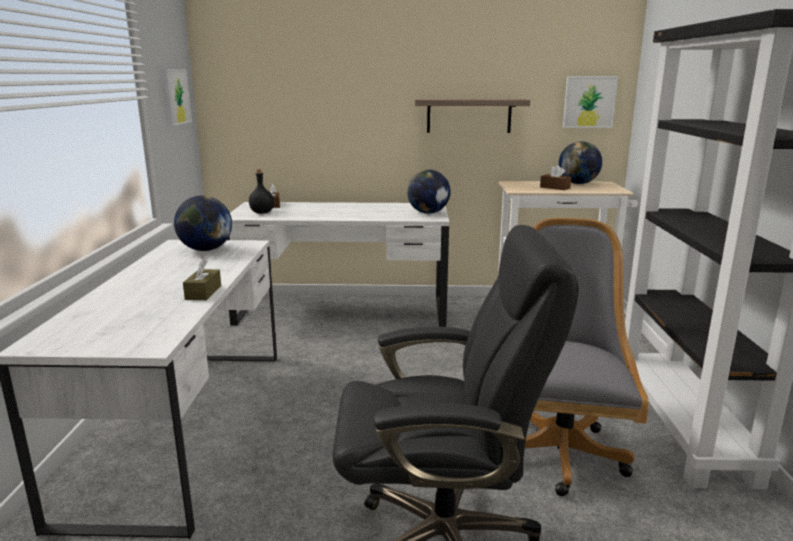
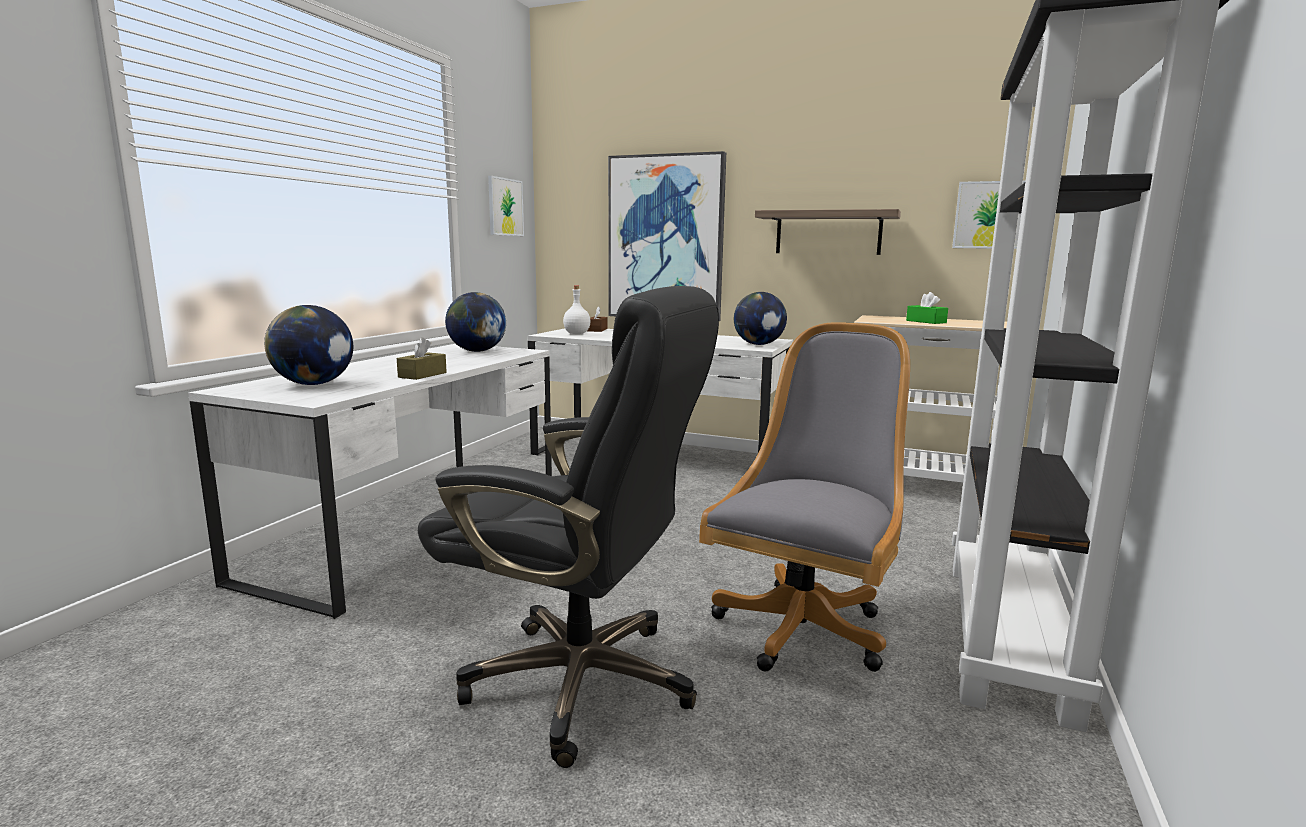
camera: 20 degrees right, 5 degrees down
black bottle [249,170,274,214] -> white bottle [563,285,591,334]
brown tissue box [540,165,571,190] -> green tissue box [906,292,948,324]
globe [558,141,602,184] -> globe moved to [264,305,353,385]
none -> picture [608,151,726,321]

